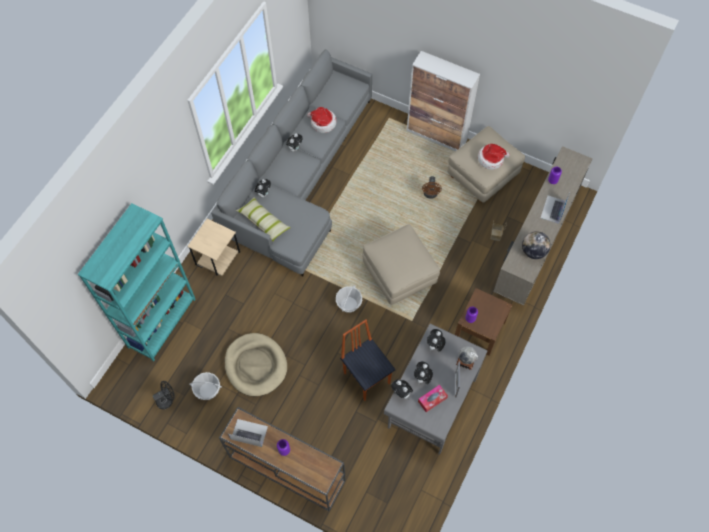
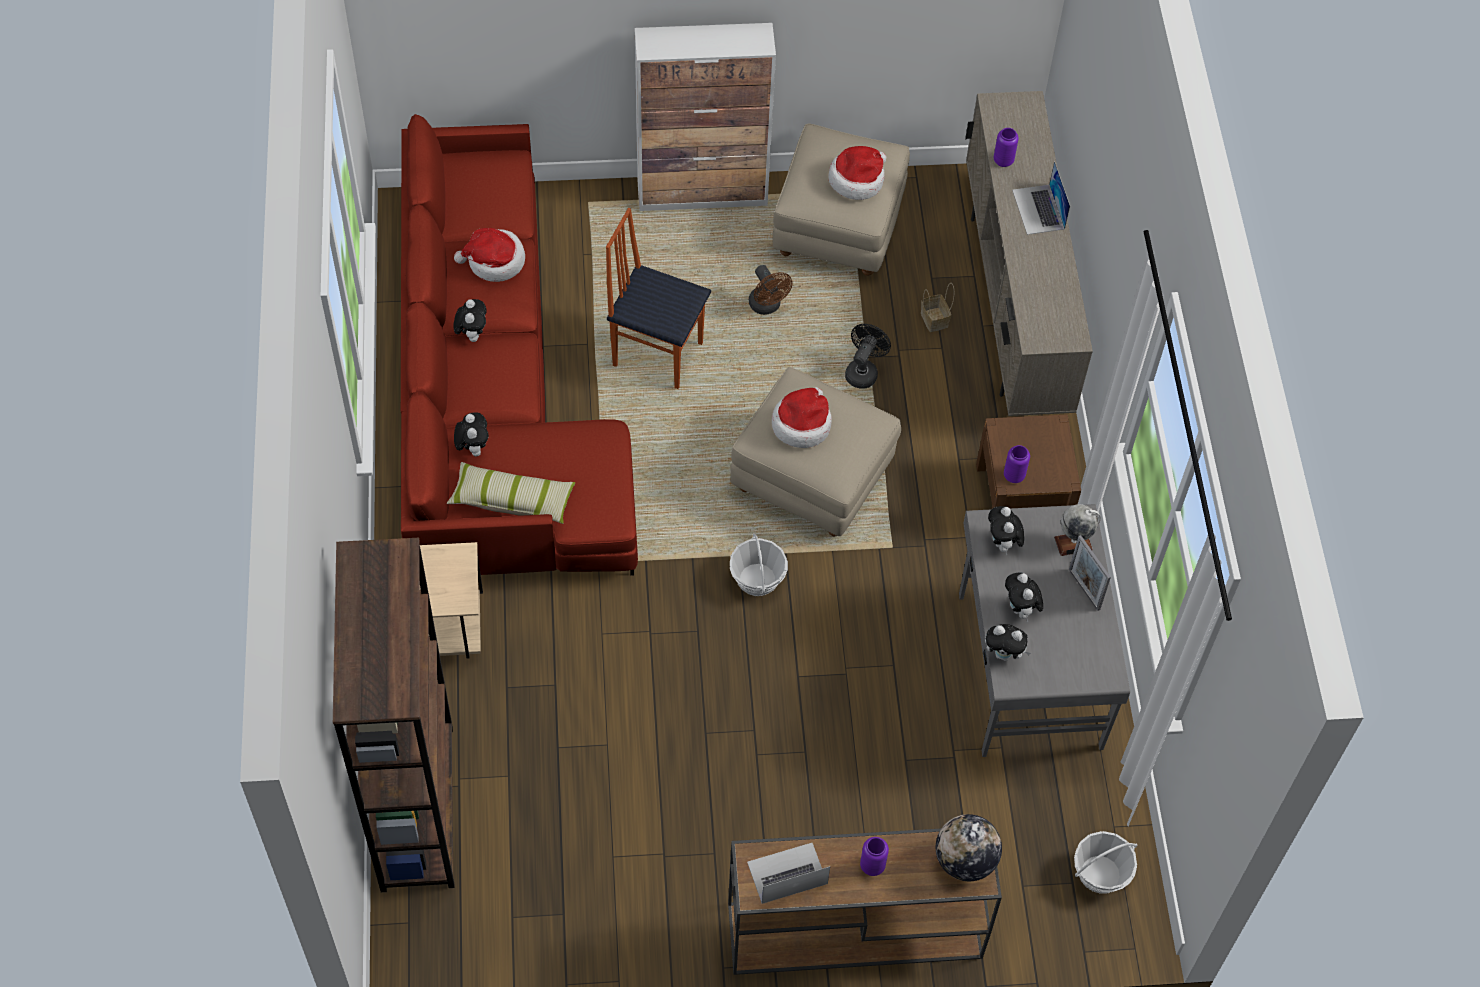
camera: 35 degrees left, 5 degrees down
turquoise bookcase [78,203,196,361] -> brown bookcase [333,538,454,892]
black fan [153,381,175,409] -> black fan moved to [845,324,891,389]
basket [189,372,222,400] -> basket moved to [1074,831,1137,894]
grey sofa [211,49,372,277] -> red sofa [401,114,638,576]
beige dog bed [225,333,287,396] -> none
chair [340,319,396,401] -> chair moved to [606,208,711,389]
tissue box [418,385,448,412] -> none
globe [522,231,551,259] -> globe moved to [936,814,1002,881]
none -> hat [772,387,832,448]

